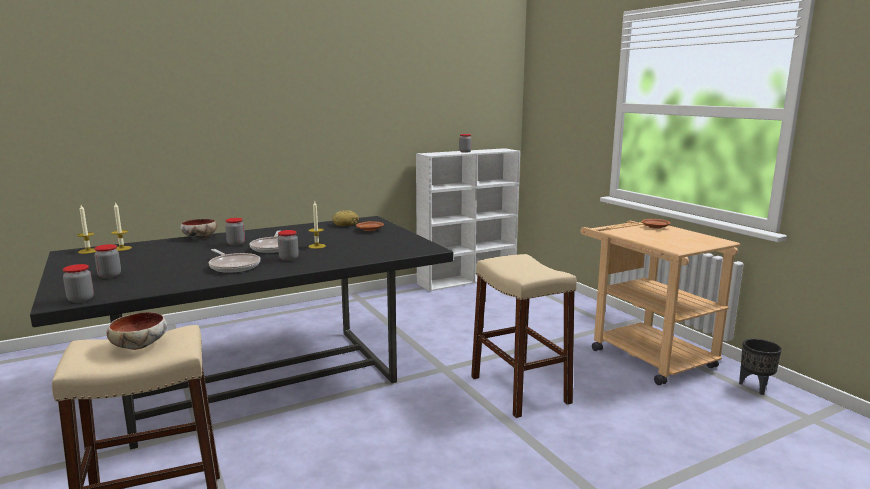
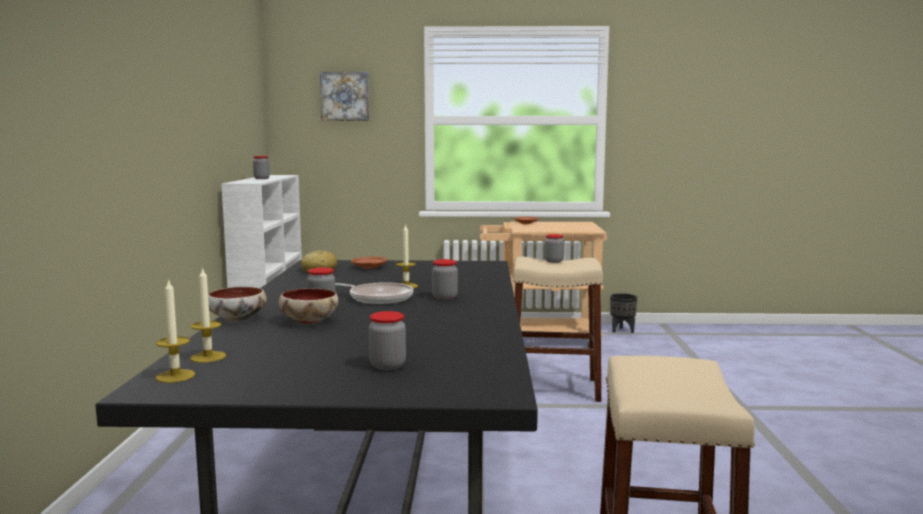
camera: 60 degrees left, 5 degrees down
jar [63,264,94,303] -> jar moved to [545,234,564,263]
bowl [107,312,167,350] -> bowl moved to [278,288,338,324]
frying pan [209,249,260,273] -> none
none -> picture [320,72,369,121]

